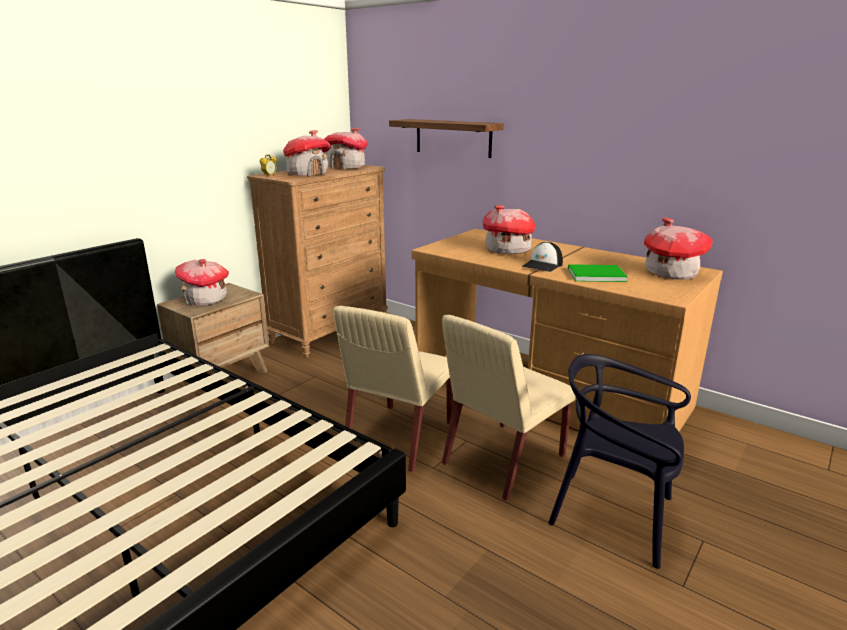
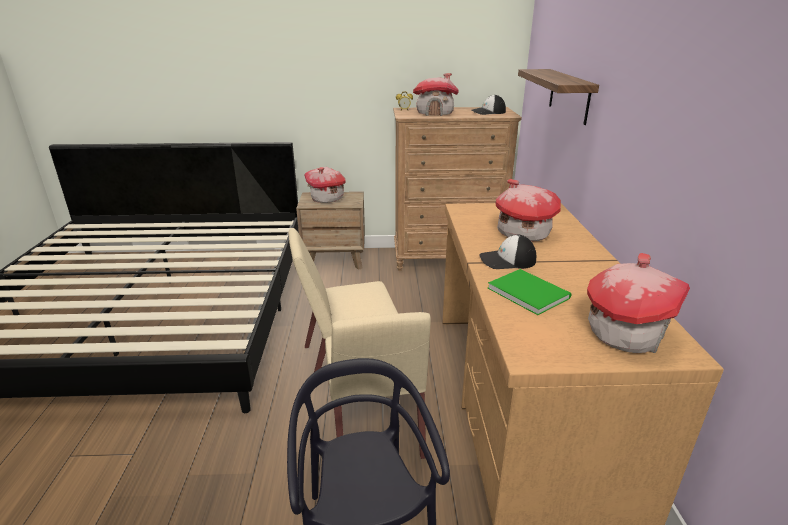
camera: 50 degrees right, 5 degrees up
toy house [324,128,368,170] -> cap [471,95,506,115]
beige chair [442,315,576,501] -> beige chair turned 105 degrees counterclockwise [325,312,431,459]

